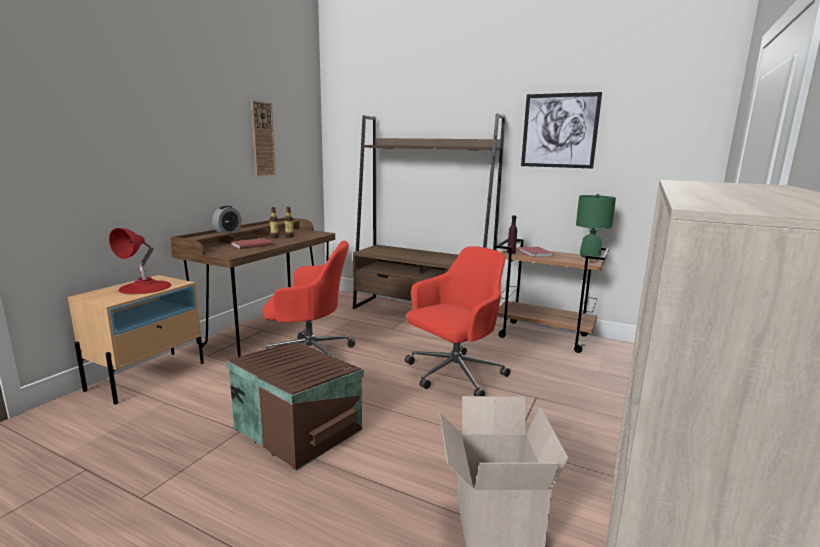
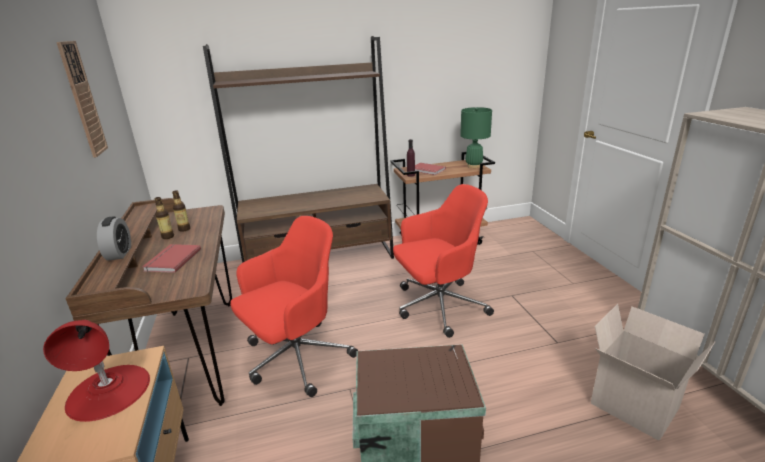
camera: 40 degrees left, 10 degrees up
red office chair [405,246,510,396] -> red office chair turned 60 degrees clockwise [393,184,494,338]
picture [521,92,602,169] -> none

